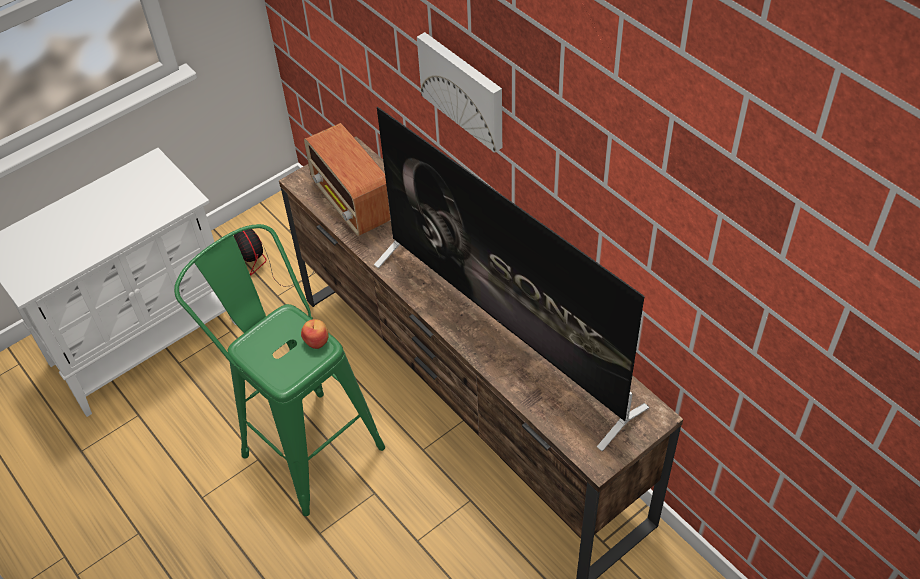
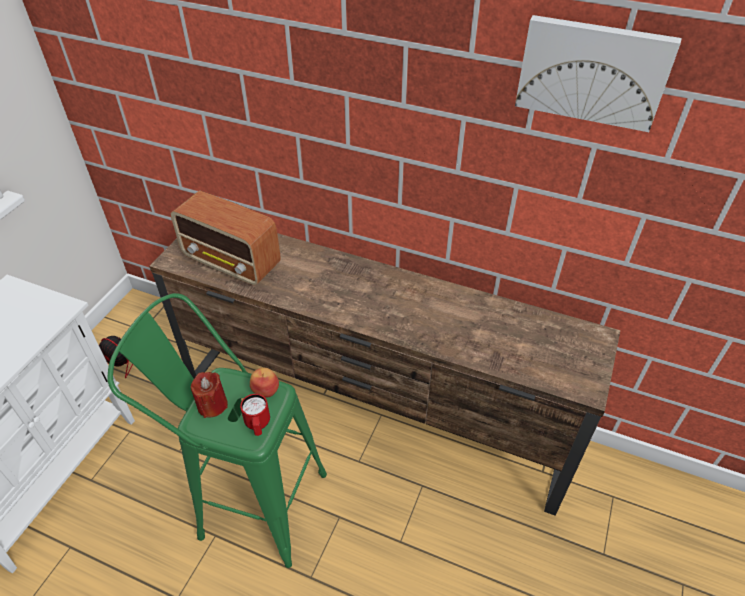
camera: 30 degrees left, 5 degrees down
television [374,107,650,451] -> none
picture [417,32,502,153] -> picture moved to [515,15,682,132]
none -> red candle [190,372,228,418]
none -> red mug [240,394,270,436]

